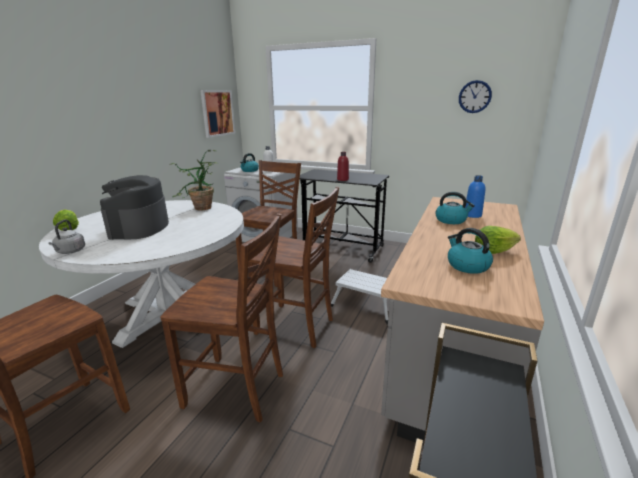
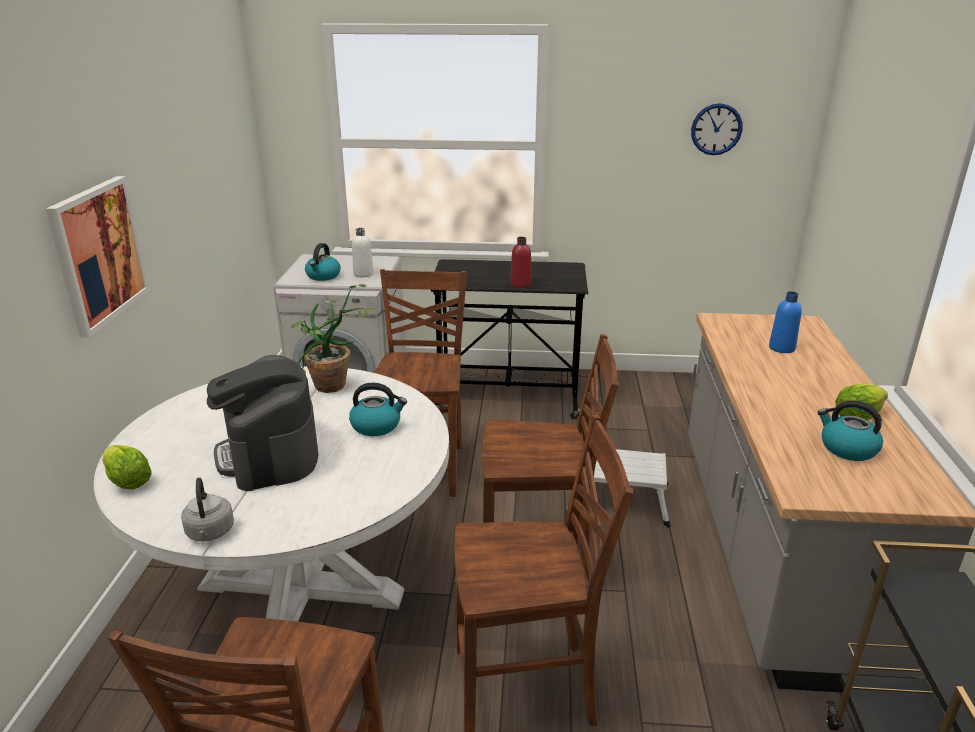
camera: 20 degrees left, 5 degrees up
picture [200,90,235,138] -> picture moved to [46,176,150,338]
kettle [435,192,475,224] -> kettle moved to [349,383,407,436]

